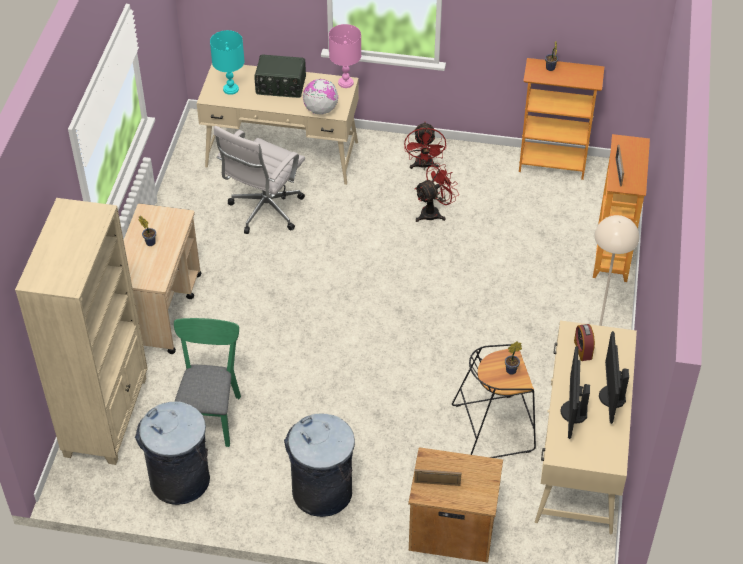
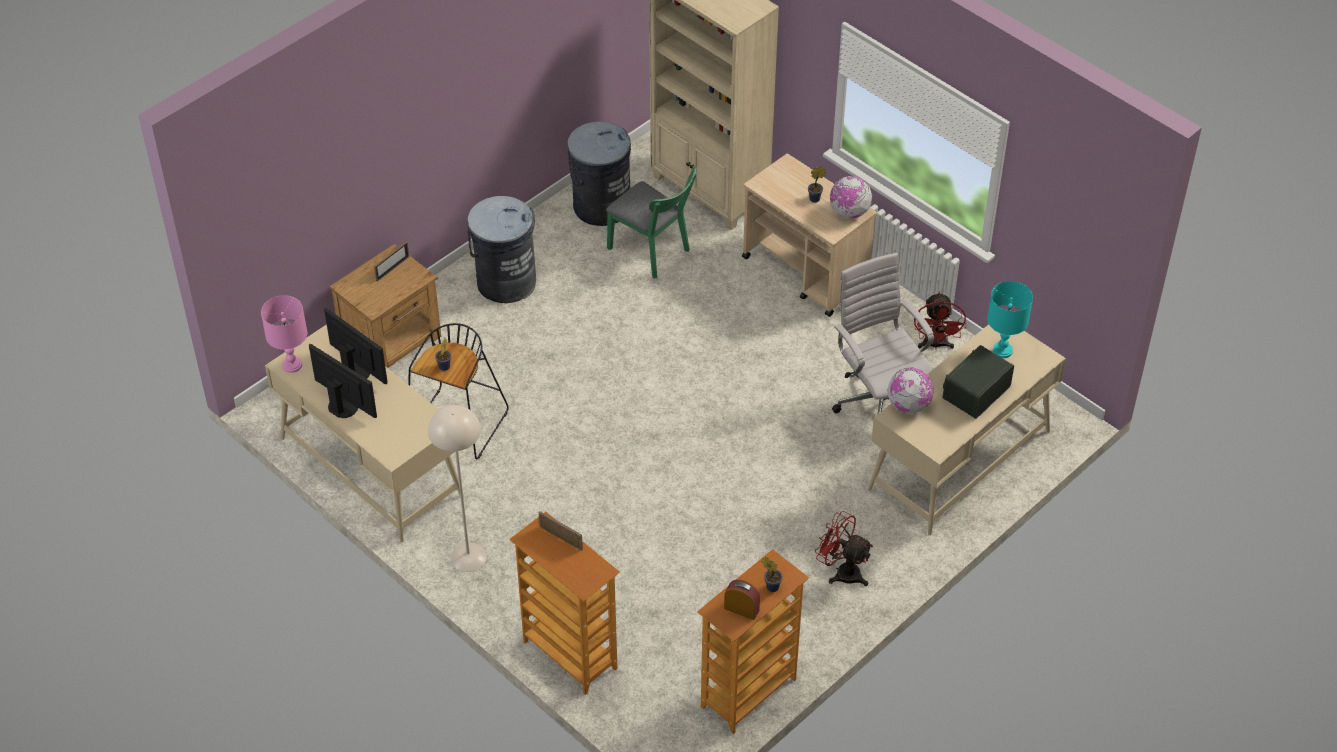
camera: 125 degrees right, 0 degrees up
pink table lamp [329,24,361,88] -> pink table lamp moved to [261,295,307,373]
red fan [415,163,459,222] -> red fan moved to [914,292,966,350]
alarm clock [574,324,595,361] -> alarm clock moved to [724,579,760,620]
none -> globe [830,176,872,218]

